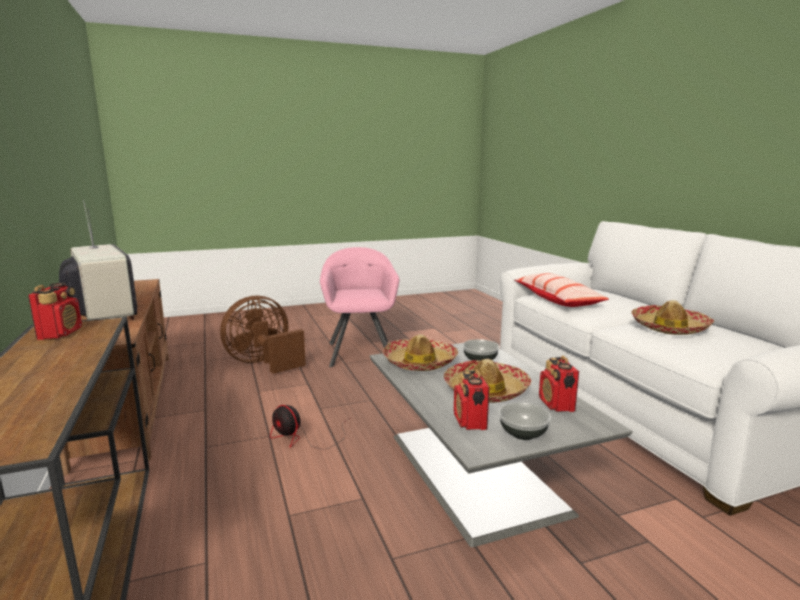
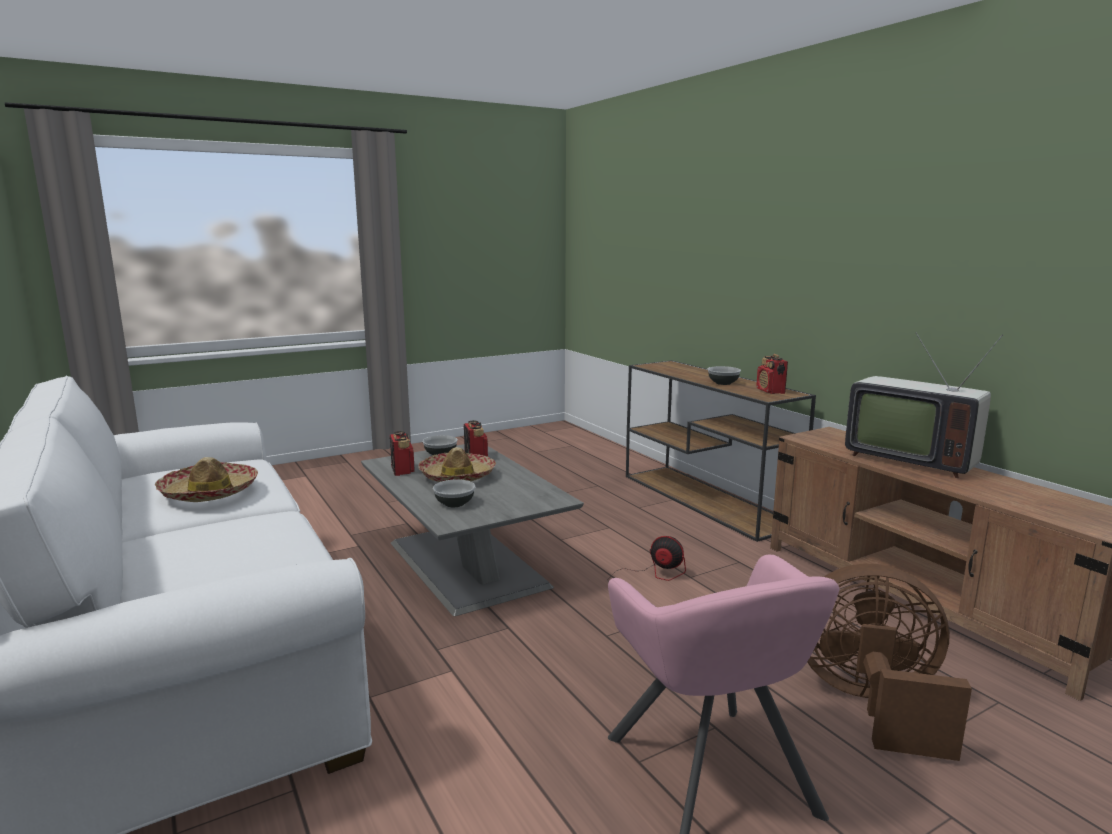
camera: 170 degrees right, 0 degrees up
brown fan [220,296,306,374] -> brown fan turned 120 degrees counterclockwise [807,564,972,761]
hat [383,334,458,371] -> none
pillow [515,273,609,307] -> none
none -> bowl [708,366,741,385]

